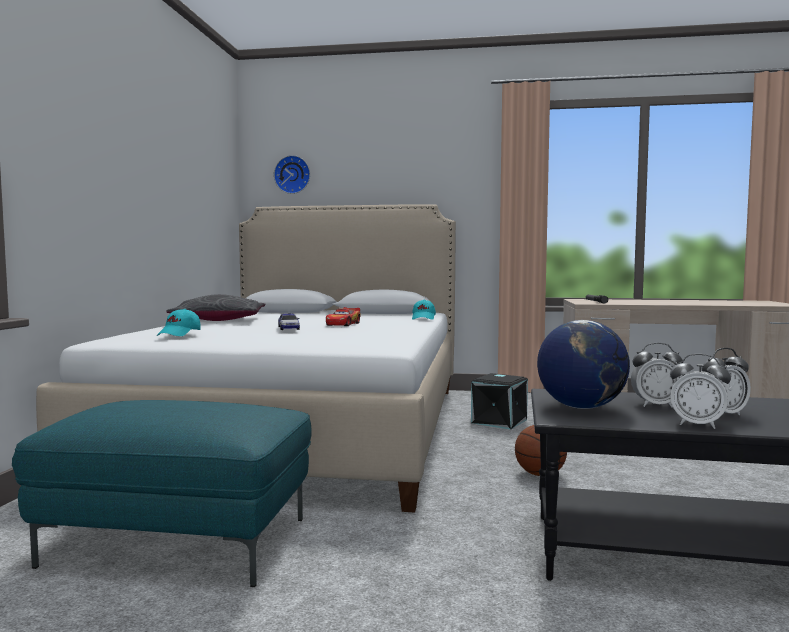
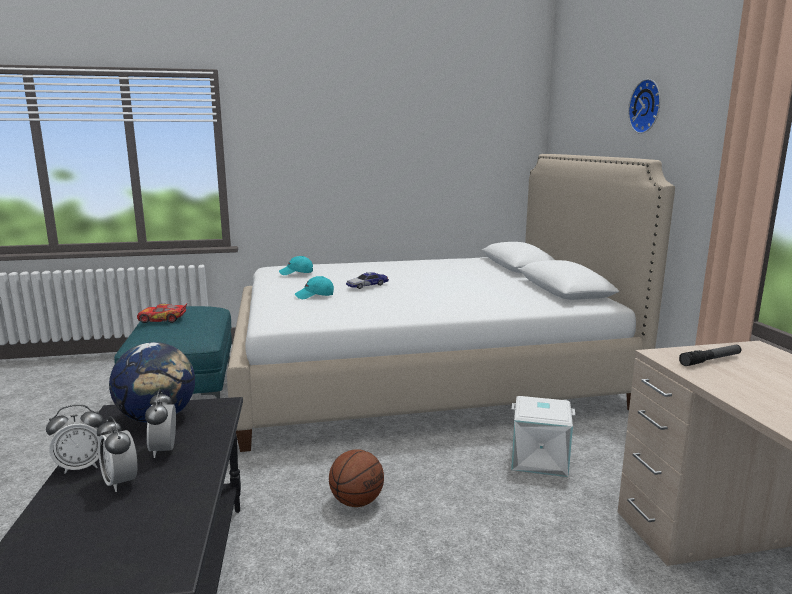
camera: 70 degrees right, 10 degrees up
grey pillow [167,294,265,321] -> none
wall clock [274,155,310,194] -> wall clock moved to [628,79,661,134]
toy car [326,307,361,326] -> toy car moved to [137,303,187,323]
turquoise cap [412,300,436,320] -> turquoise cap moved to [295,276,334,299]
black storage box [471,373,528,430] -> white storage box [511,396,575,477]
alarm clock [670,354,731,429] -> alarm clock turned 120 degrees counterclockwise [46,405,104,474]

